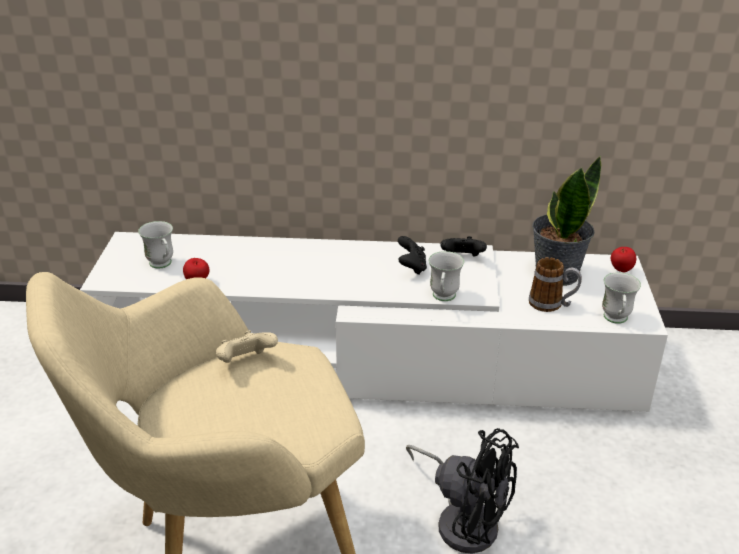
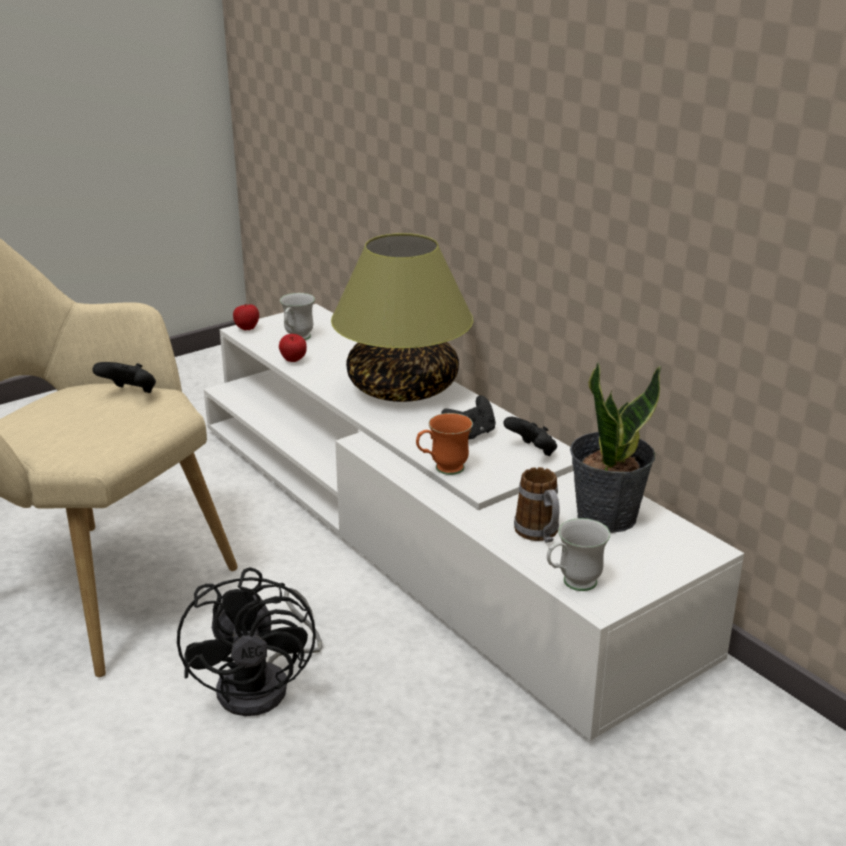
camera: 50 degrees right, 5 degrees down
beige game controller [216,330,278,363] -> black game controller [92,362,156,393]
white mug [429,251,464,301] -> orange mug [416,413,473,475]
apple [611,247,636,272] -> apple moved to [233,304,259,330]
none -> table lamp [331,233,473,402]

